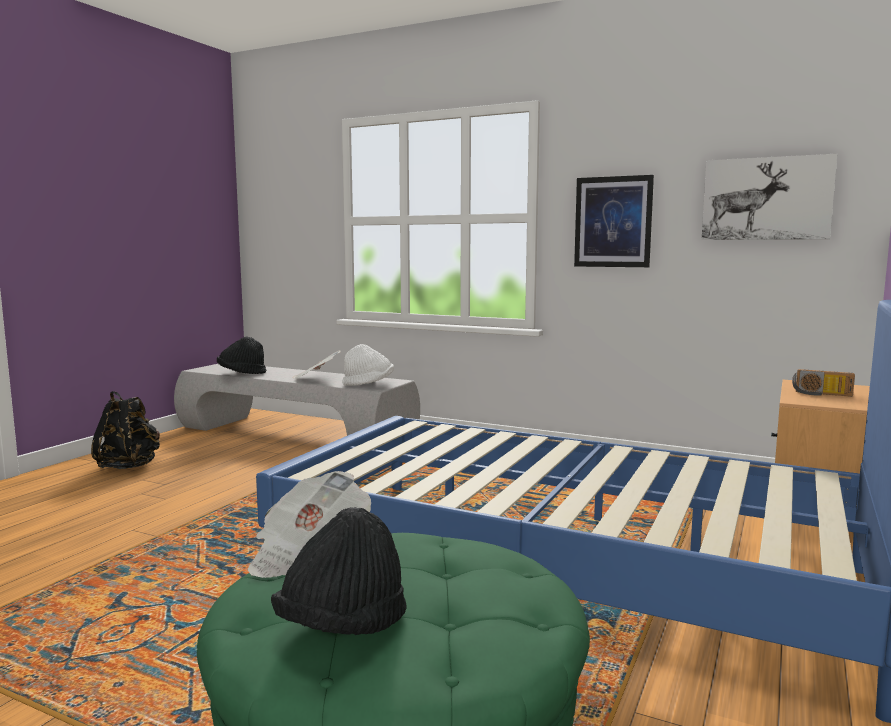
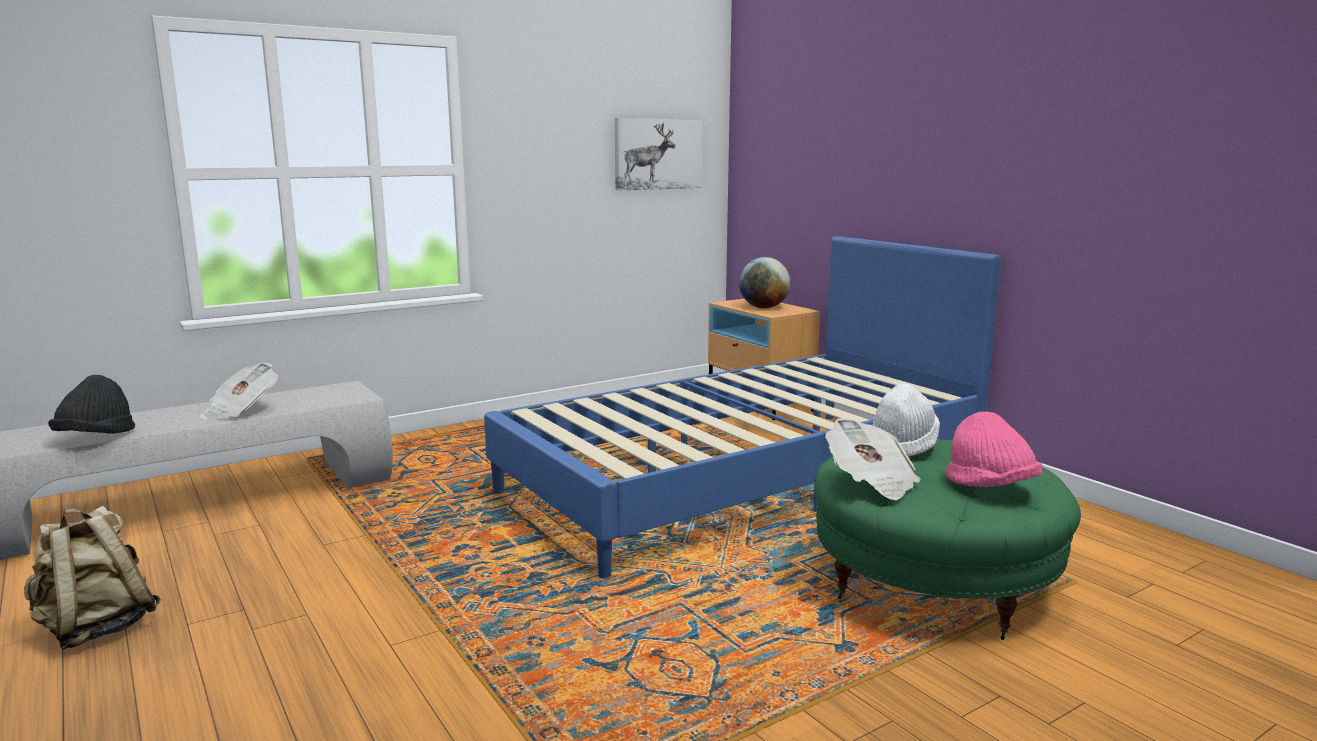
camera: 60 degrees left, 5 degrees up
black backpack [91,391,160,469] -> beige backpack [24,506,161,649]
black hat [271,507,407,635] -> pink hat [945,411,1043,487]
white hat [342,344,394,386] -> white hat moved to [873,383,940,457]
picture [574,175,654,267] -> none
radio [792,369,855,397] -> globe [739,257,790,308]

